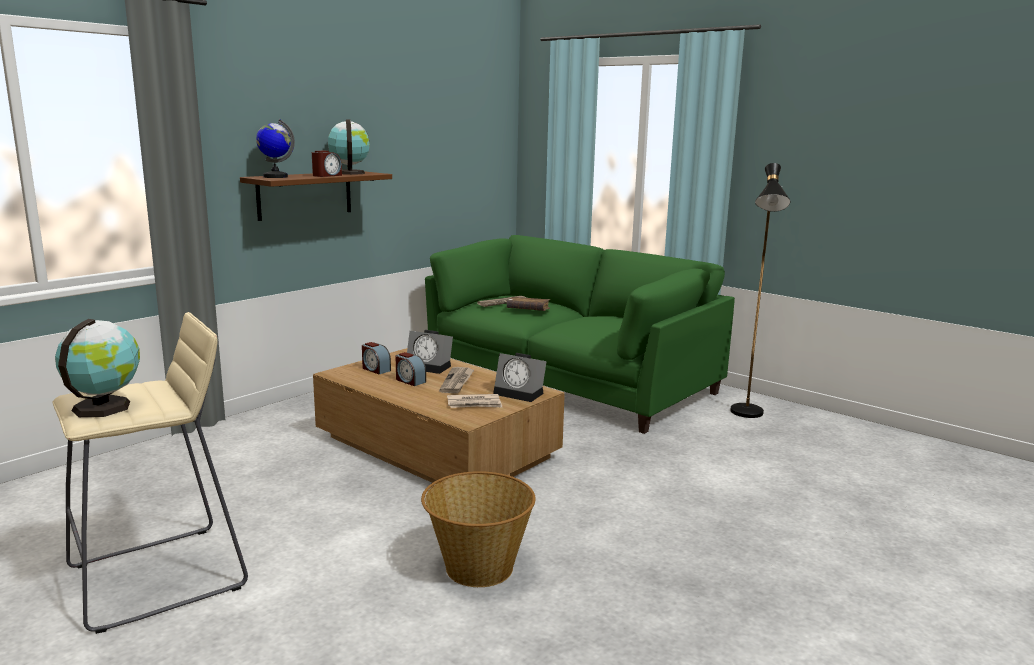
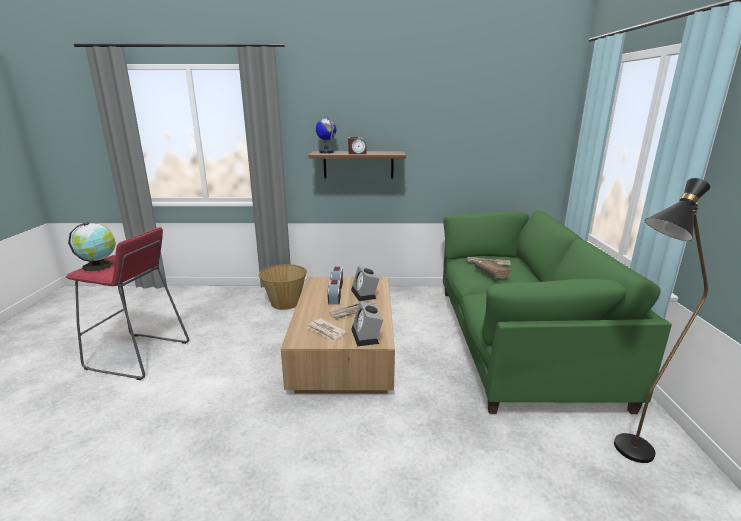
camera: 50 degrees right, 5 degrees up
beige stool [52,312,248,634] -> red stool [66,227,189,380]
globe [328,120,370,175] -> none
basket [421,471,536,587] -> basket moved to [259,264,307,310]

